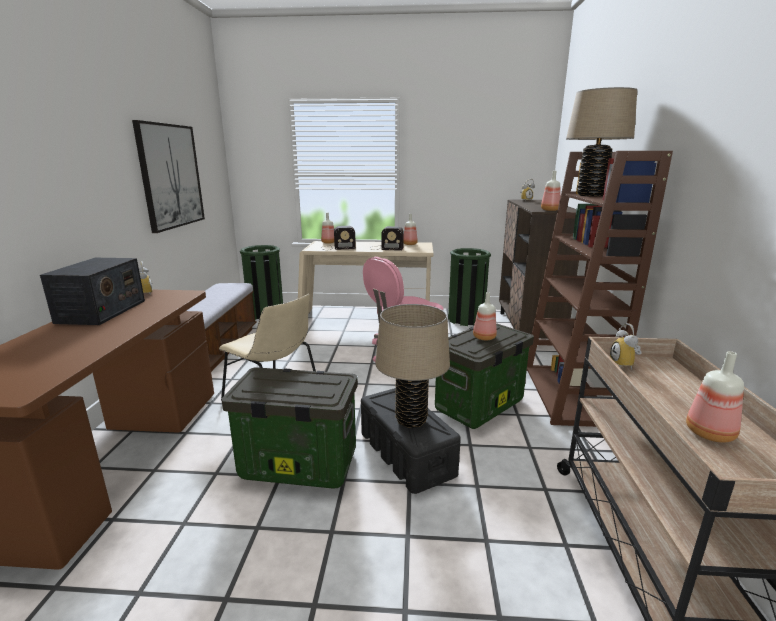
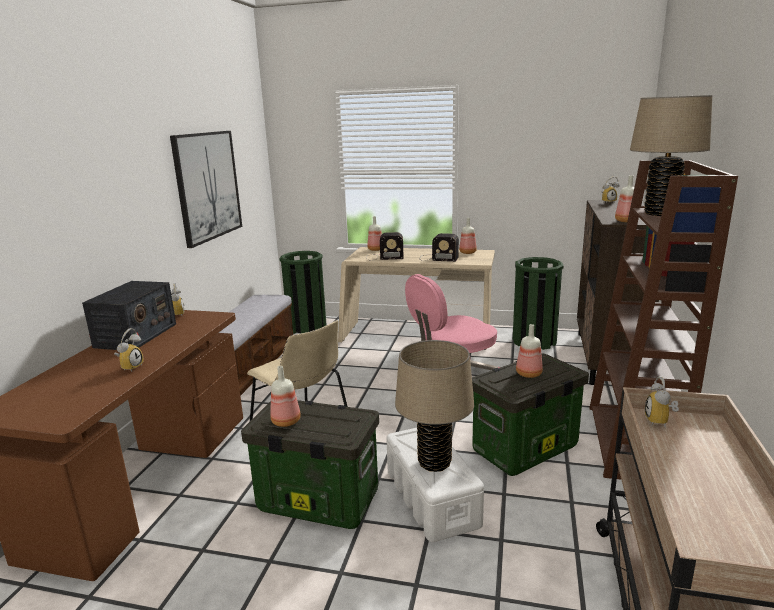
camera: 10 degrees right, 0 degrees up
black storage box [361,388,461,494] -> white storage box [386,428,484,542]
bottle [686,351,744,442] -> bottle moved to [270,366,301,427]
none -> alarm clock [114,328,144,371]

